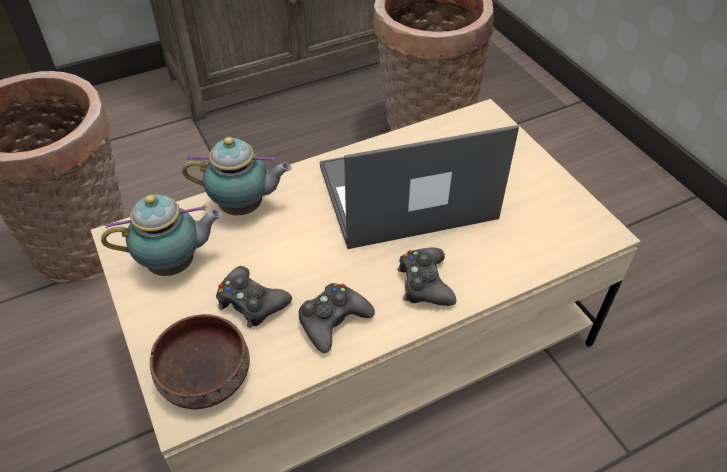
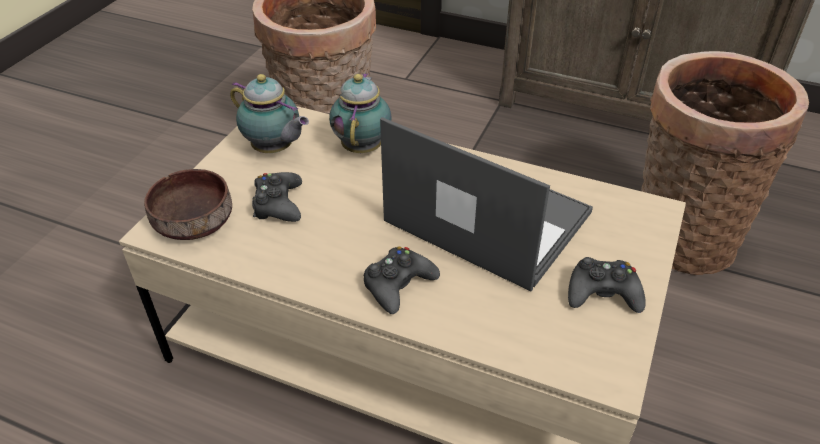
camera: 50 degrees right, 5 degrees down
teapot [182,137,292,215] -> teapot turned 135 degrees counterclockwise [329,73,392,153]
black game controller [299,283,375,354] -> black game controller moved to [568,257,646,313]

